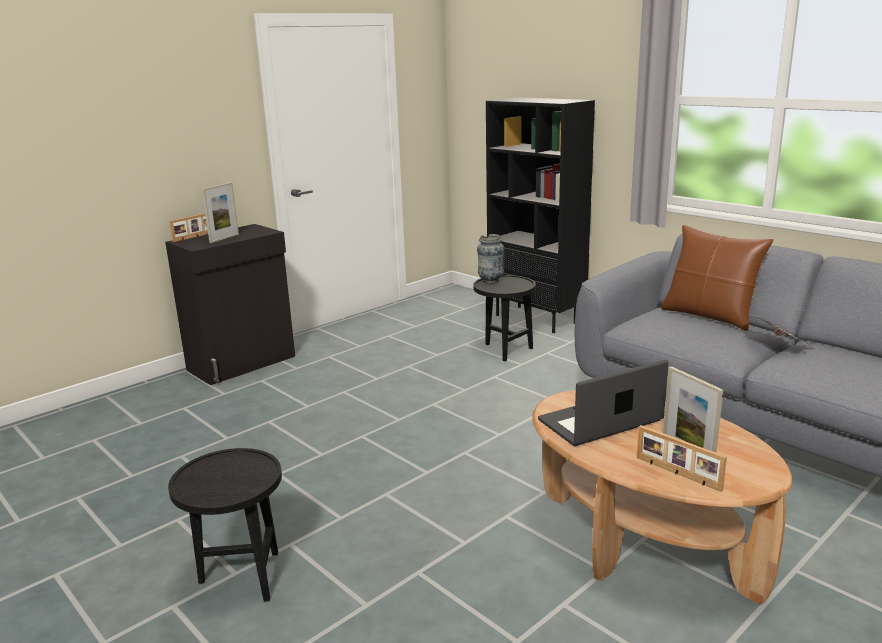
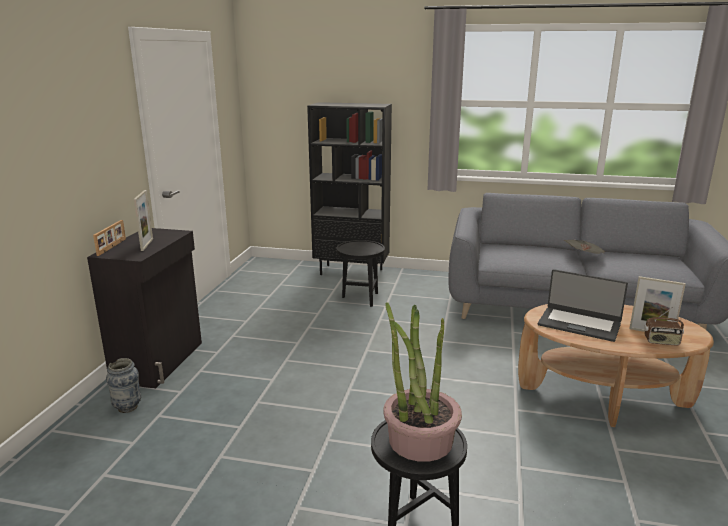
camera: 35 degrees left, 0 degrees up
vase [477,234,504,284] -> vase moved to [106,358,141,413]
laptop [538,360,668,446] -> laptop turned 90 degrees counterclockwise [538,269,628,342]
picture frame [637,425,727,492] -> radio [644,307,684,346]
brown pillow [661,225,773,331] -> none
none -> potted plant [383,302,462,462]

